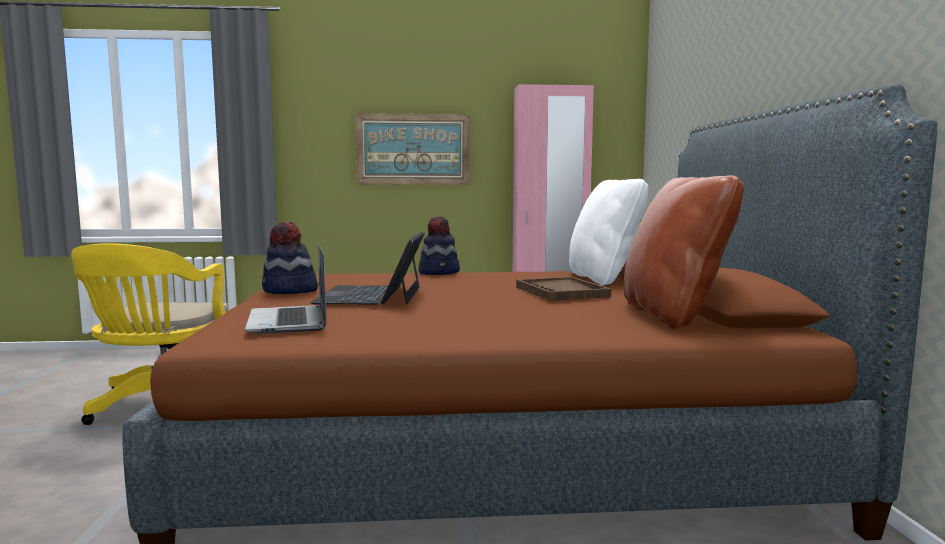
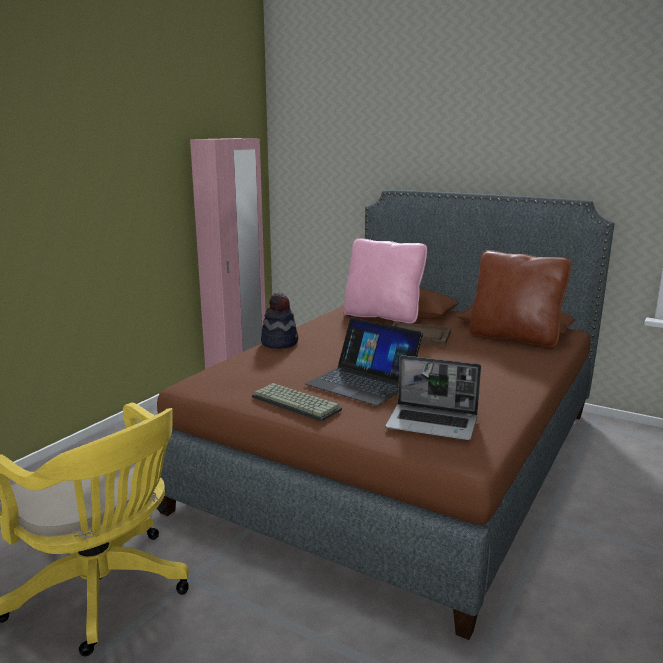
camera: 55 degrees left, 10 degrees up
hat [262,222,318,294] -> keyboard [252,383,342,422]
picture [355,113,470,185] -> none
white pillow [569,179,648,286] -> pink pillow [344,238,427,323]

